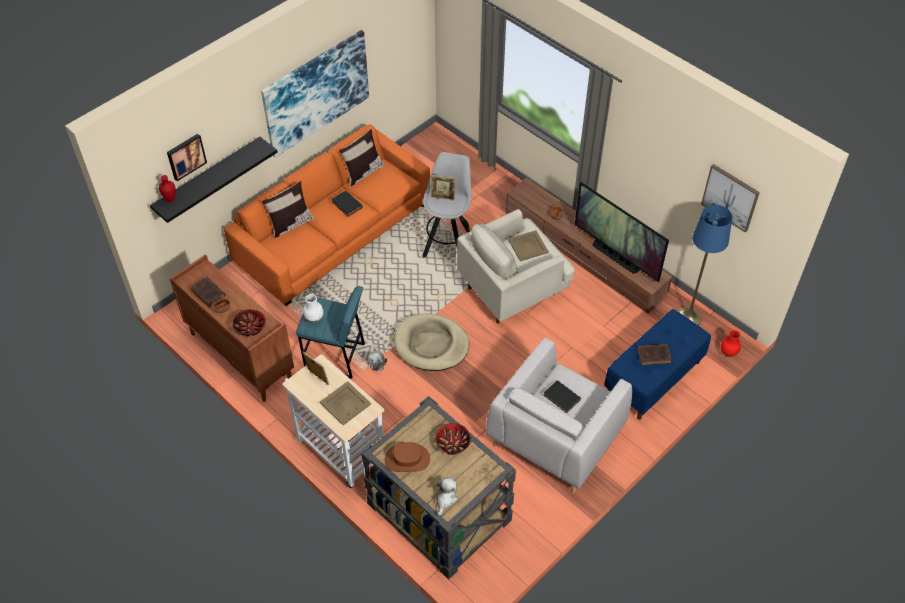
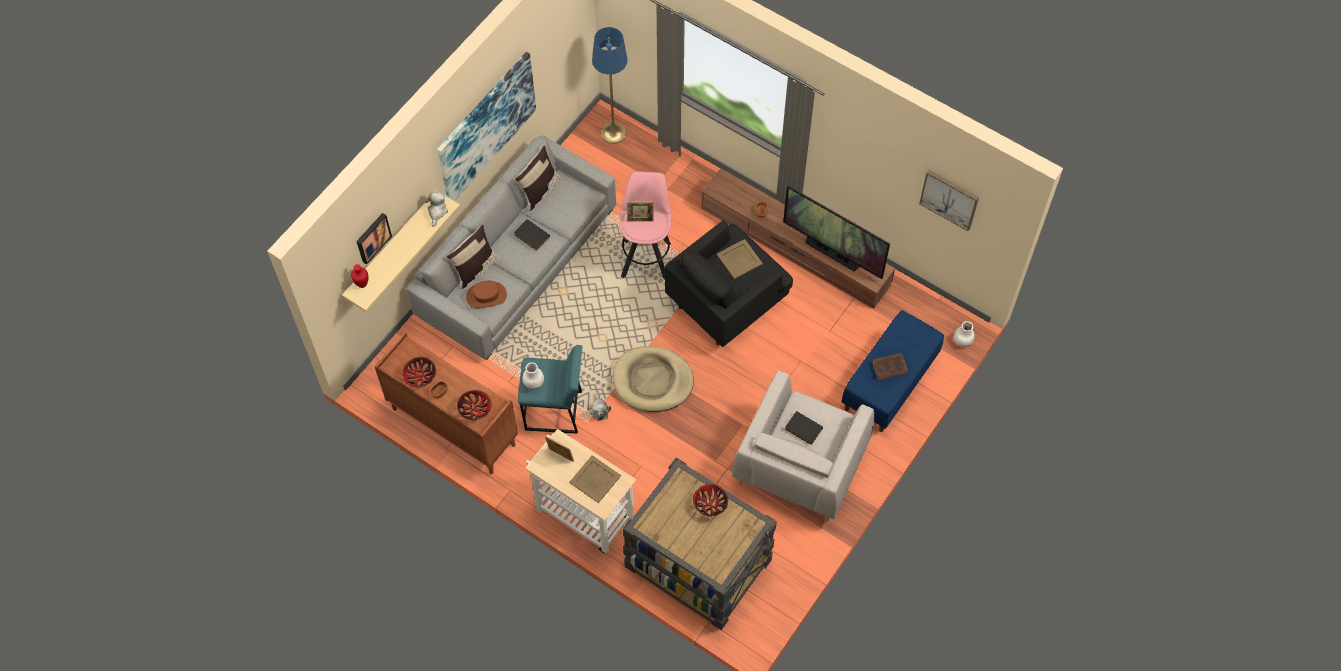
camera: 10 degrees left, 10 degrees up
black shelf [150,137,278,223] -> beige shelf [342,190,460,312]
brown book [191,277,226,307] -> bowl [402,357,436,387]
orange sofa [224,124,430,306] -> grey sofa [406,135,616,360]
brown hat [385,442,430,472] -> brown hat moved to [466,281,507,309]
grey stool [422,152,472,257] -> pink stool [619,171,671,280]
plush toy [434,477,457,516] -> plush toy moved to [425,191,448,227]
beige armchair [457,209,575,324] -> black armchair [665,220,793,347]
blue floor lamp [678,205,732,325] -> blue floor lamp moved to [592,27,628,144]
red vase [721,330,741,357] -> white vase [954,321,975,347]

